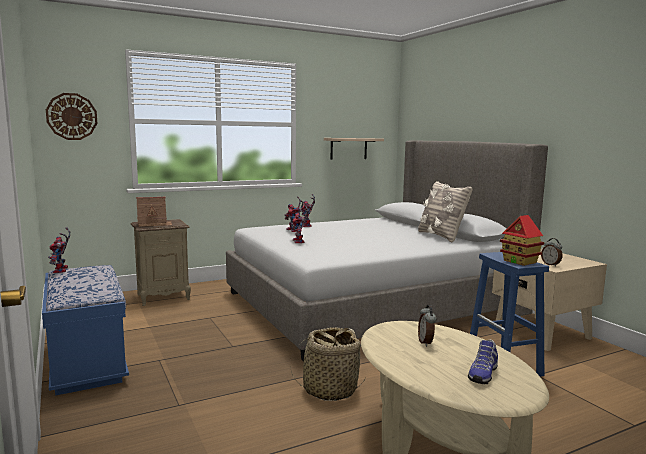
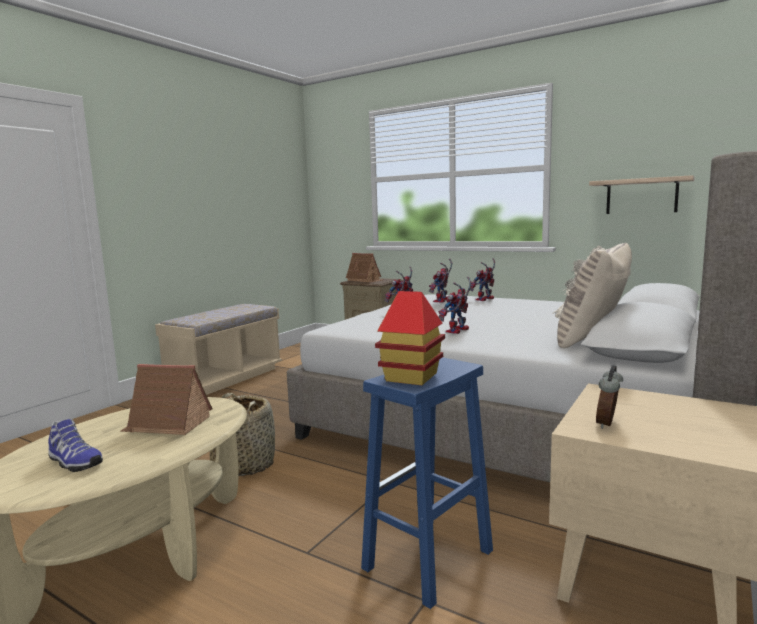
camera: 60 degrees right, 0 degrees up
blue bench [42,265,129,396] -> beige bench [155,304,282,395]
wall clock [46,93,97,140] -> none
toy robot [48,227,70,273] -> toy robot moved to [438,277,471,334]
alarm clock [418,305,437,347] -> toy house [120,364,212,435]
shoe [468,340,498,384] -> shoe turned 150 degrees counterclockwise [48,419,103,472]

